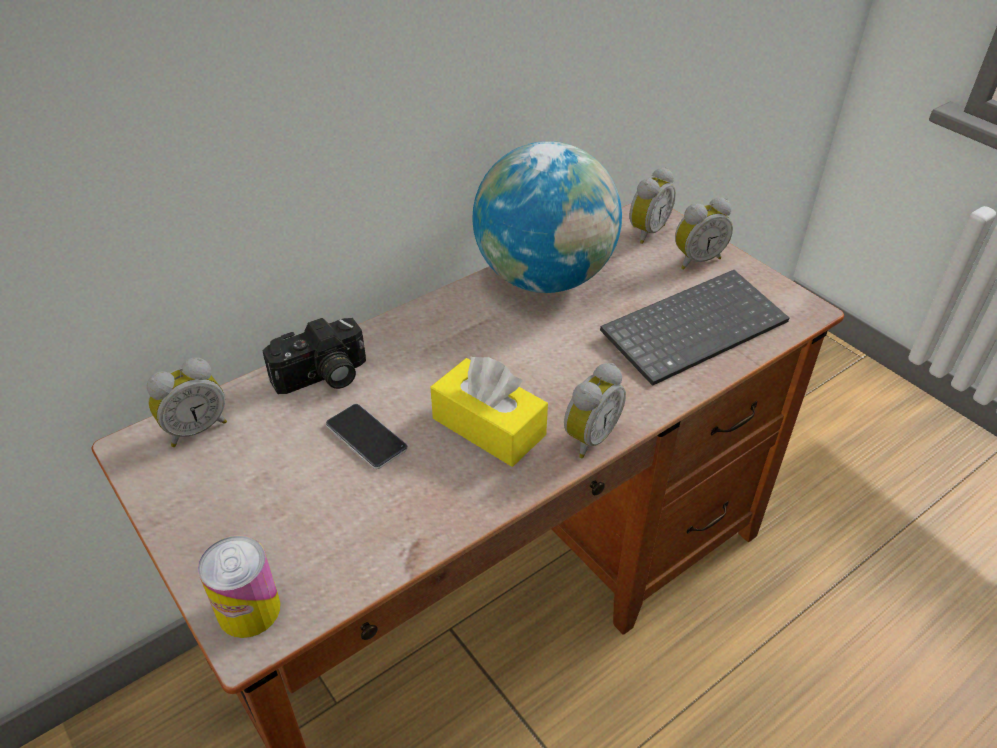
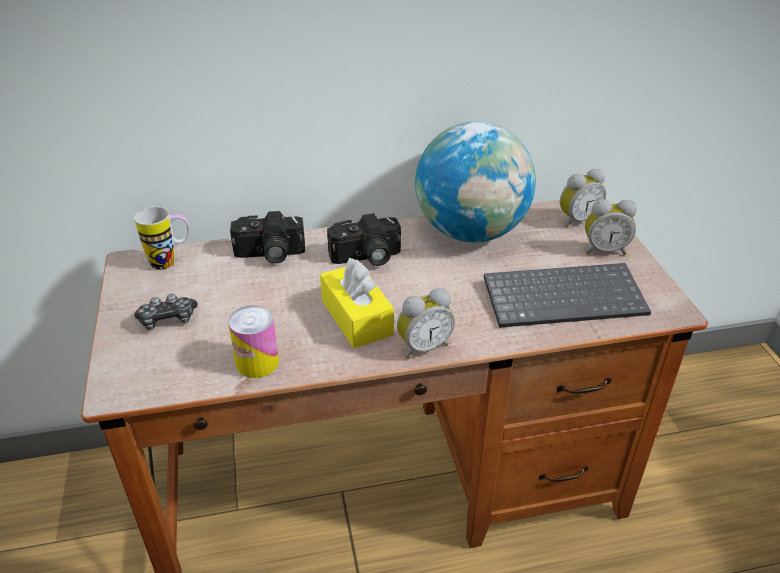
camera: 25 degrees right, 5 degrees down
alarm clock [147,357,227,447] -> mug [134,207,190,270]
can [198,535,281,638] -> can moved to [228,305,279,378]
phone [326,404,408,469] -> none
none -> game controller [134,294,197,330]
none -> camera [327,213,401,266]

